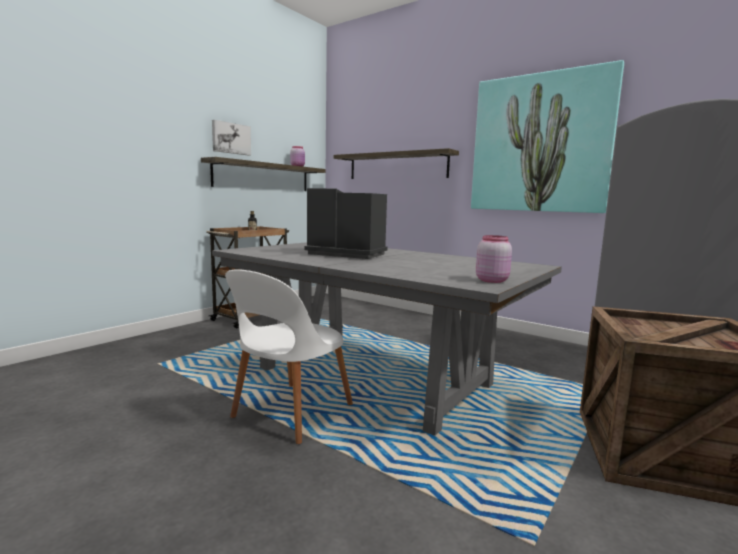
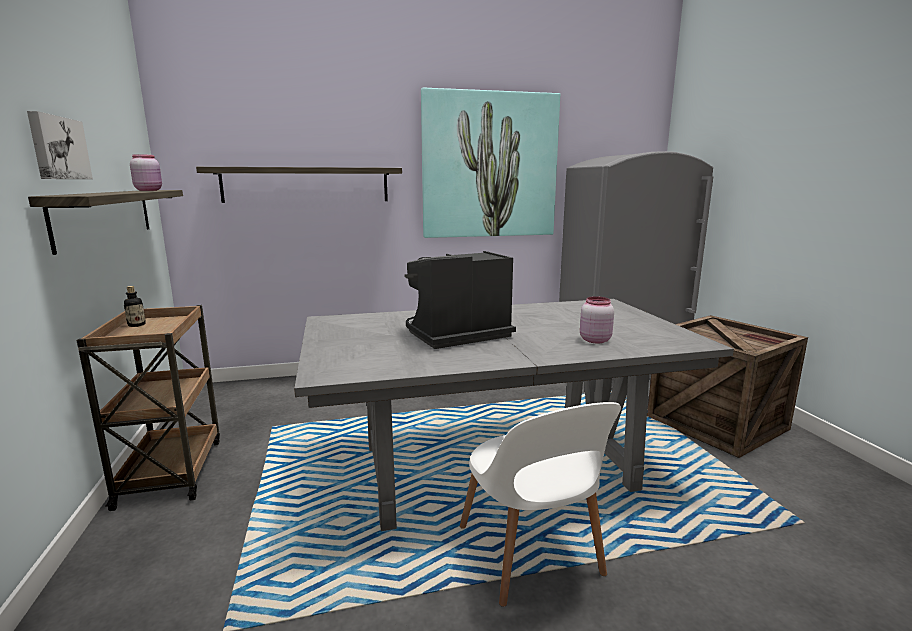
camera: 50 degrees left, 5 degrees up
pink jar [476,235,512,283] -> pink jar moved to [580,296,614,343]

